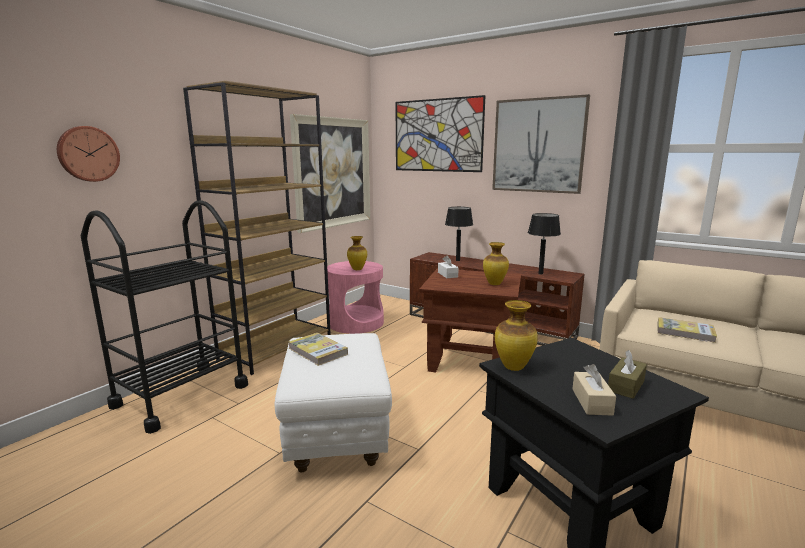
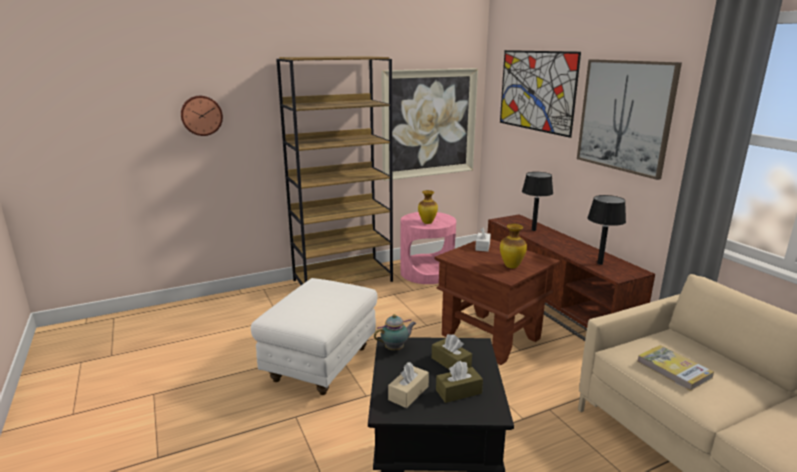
camera: 30 degrees right, 5 degrees up
black cart [81,200,248,434] -> none
book [289,333,348,366] -> none
vase [495,300,538,371] -> teapot [374,314,416,350]
none -> brown tissue box [432,334,472,369]

